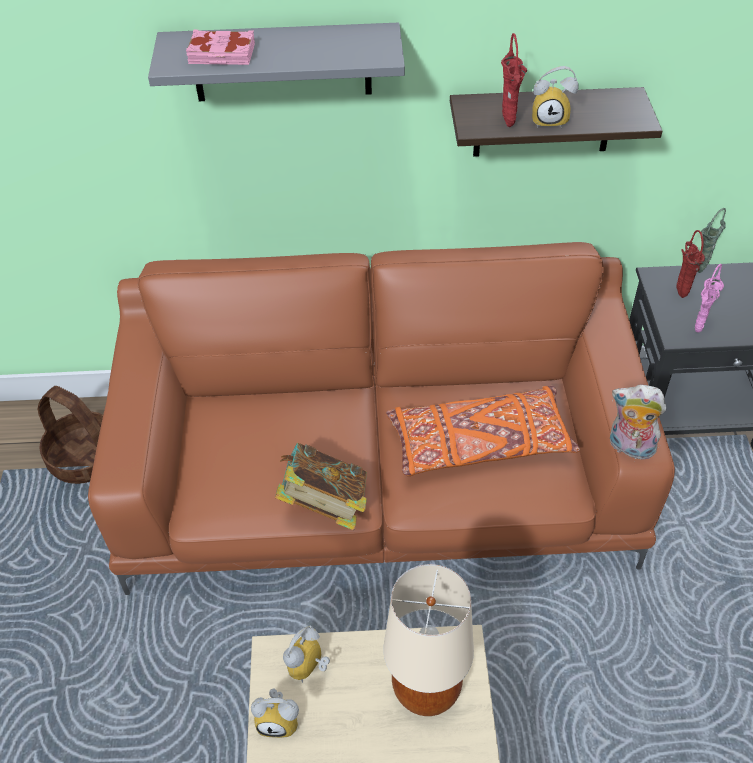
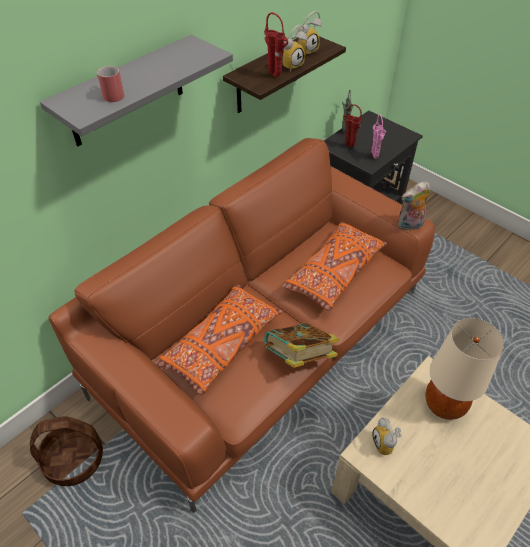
camera: 45 degrees left, 0 degrees up
pink book [186,30,255,65] -> red mug [97,66,124,102]
alarm clock [251,689,299,738] -> alarm clock moved to [295,11,322,57]
none -> orange pillow [155,284,282,395]

